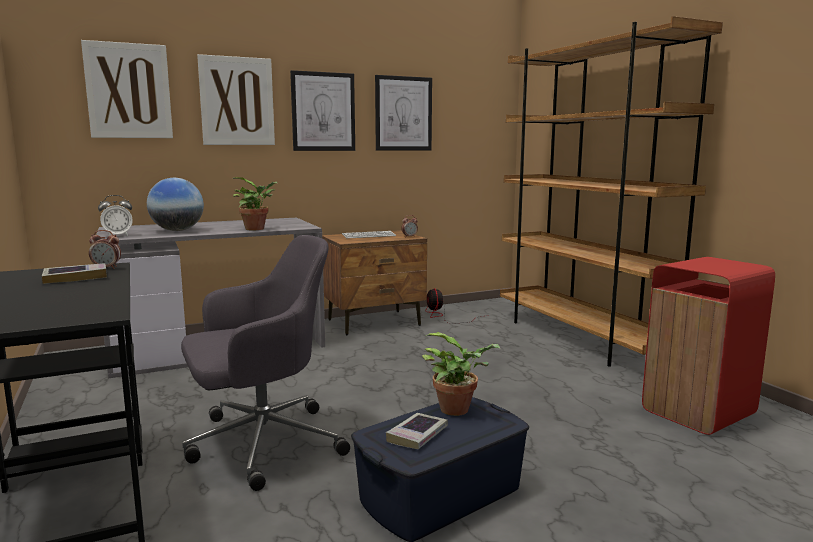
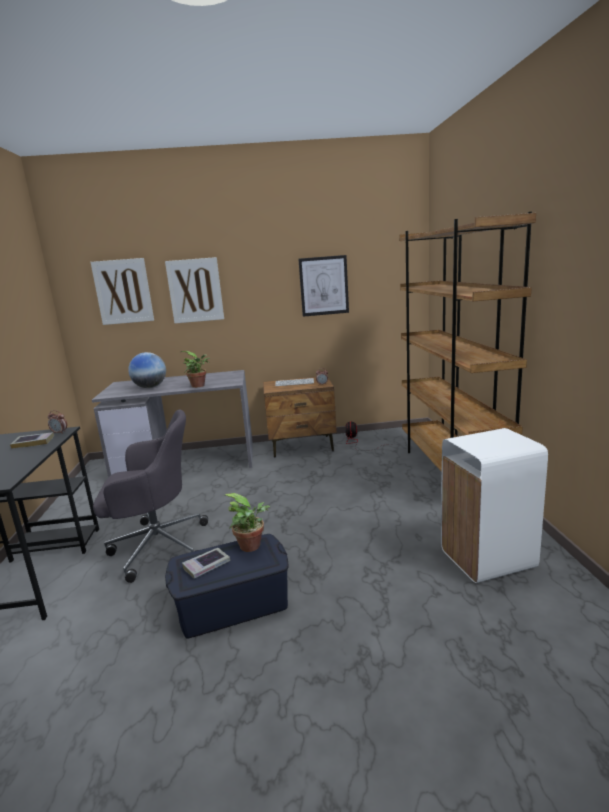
camera: 20 degrees right, 5 degrees up
alarm clock [98,195,133,237] -> none
picture [290,70,355,151] -> none
red trash can [642,257,775,435] -> white trash can [441,428,548,583]

